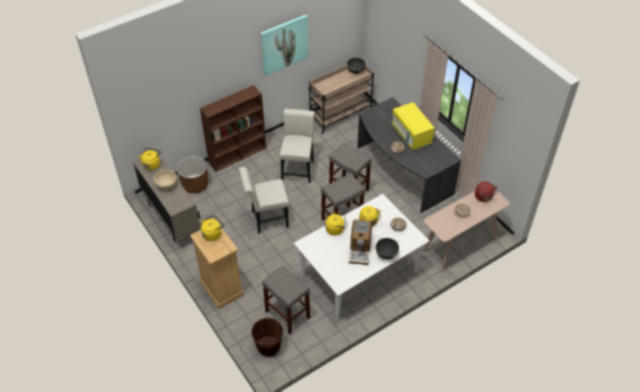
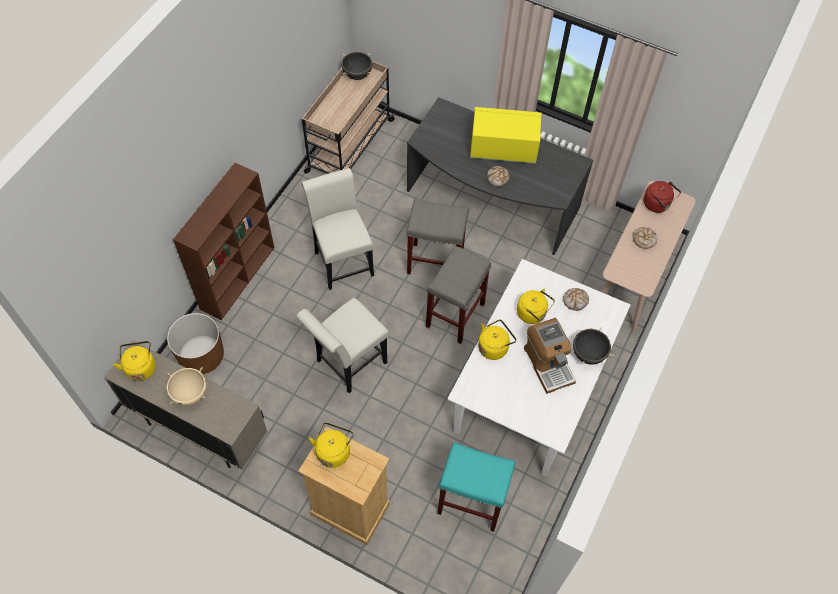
camera: 30 degrees left, 10 degrees up
brown bucket [251,318,283,357] -> none
picture [261,15,308,76] -> none
grey stool [262,265,310,334] -> turquoise stool [437,442,515,532]
yellow microwave [392,102,435,150] -> yellow microwave turned 150 degrees clockwise [470,107,542,164]

